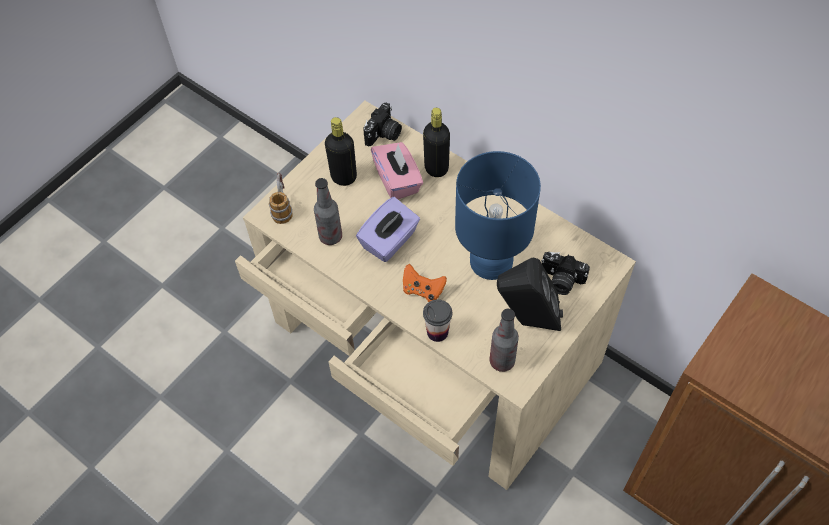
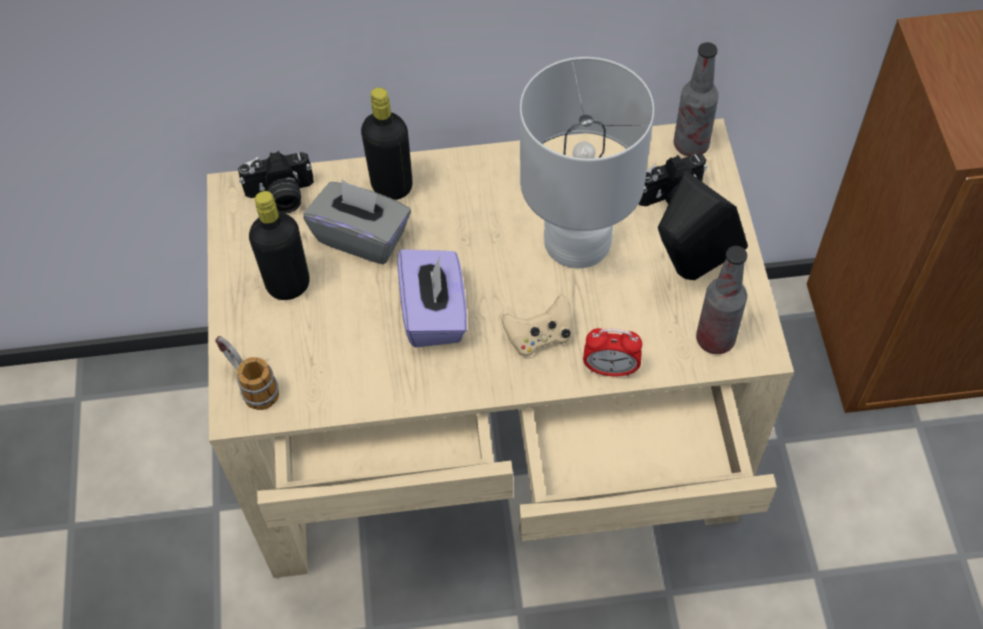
camera: 45 degrees left, 0 degrees up
bottle [314,178,342,245] -> bottle moved to [674,42,719,156]
camera [363,102,402,147] -> camera turned 90 degrees clockwise [238,151,314,214]
pink tissue box [371,142,423,199] -> grey tissue box [304,180,411,264]
orange game controller [403,264,447,302] -> beige game controller [501,294,572,357]
cup [423,300,452,342] -> alarm clock [583,328,642,376]
blue table lamp [455,151,541,280] -> grey table lamp [520,57,654,268]

